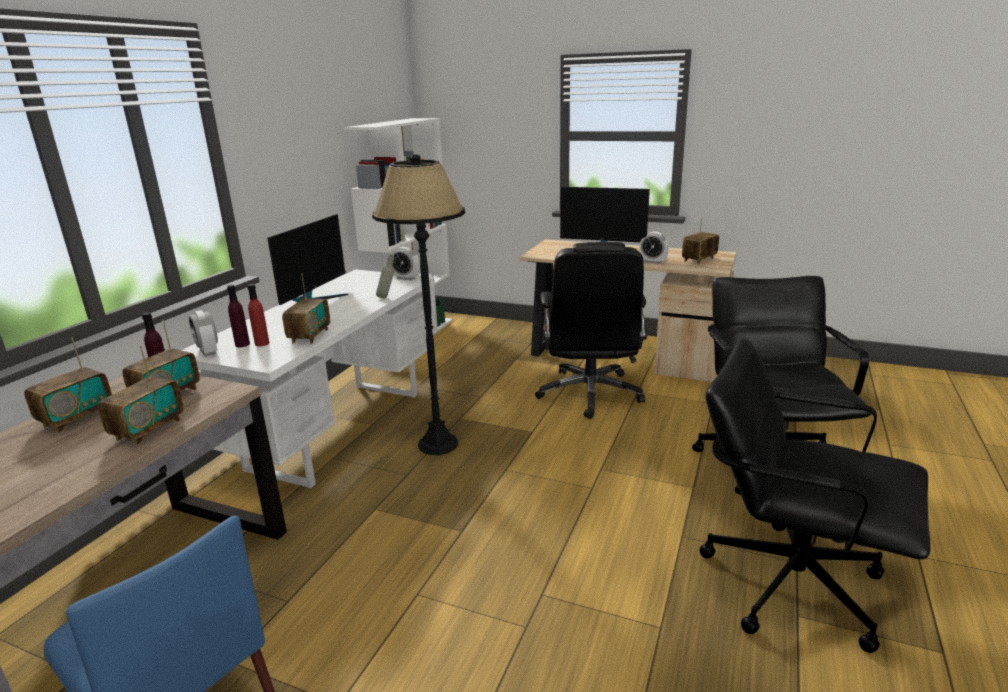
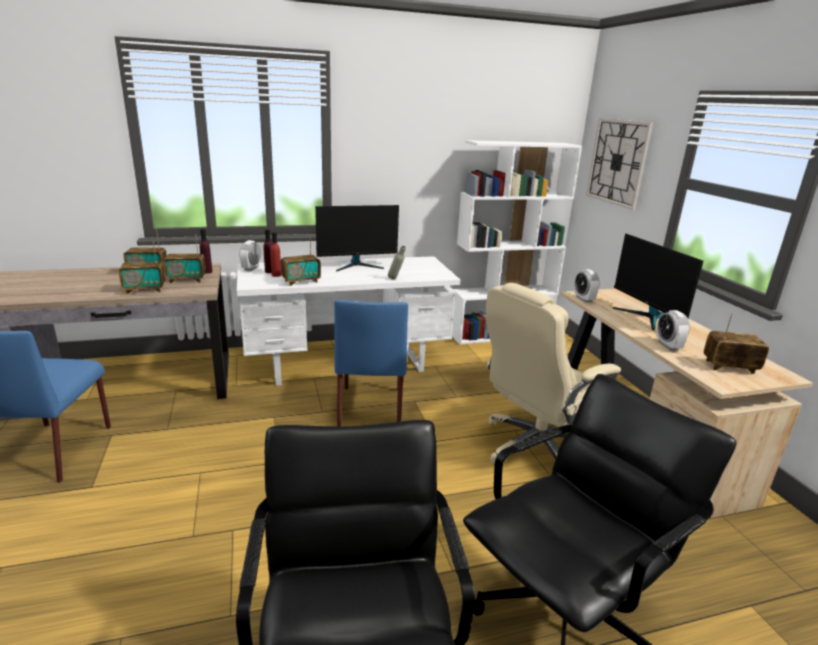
camera: 50 degrees right, 0 degrees up
black floor lamp [372,154,465,455] -> blue chair [334,300,408,426]
alarm clock [392,247,420,280] -> alarm clock moved to [574,269,600,302]
black office chair [535,242,647,419] -> beige office chair [486,283,621,463]
none -> wall clock [586,118,653,210]

